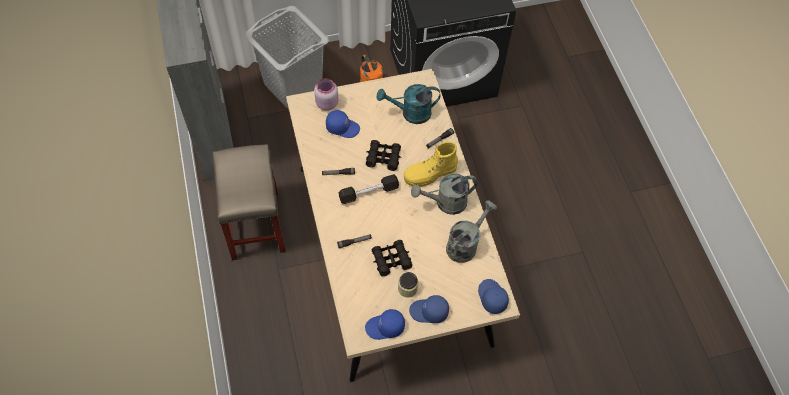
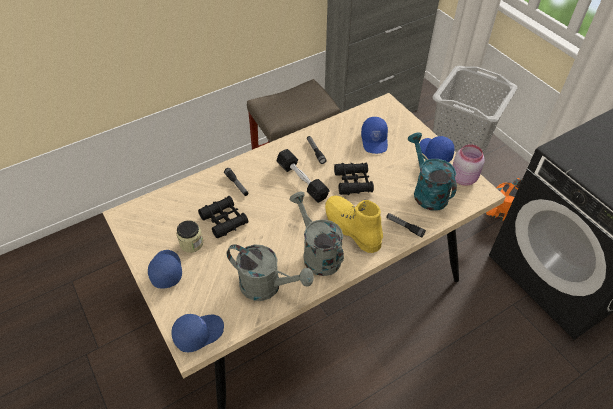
camera: 75 degrees right, 10 degrees down
pink jar [314,78,338,111] -> pink jar moved to [452,144,485,186]
blue cap [365,309,405,340] -> blue cap moved to [419,136,455,162]

